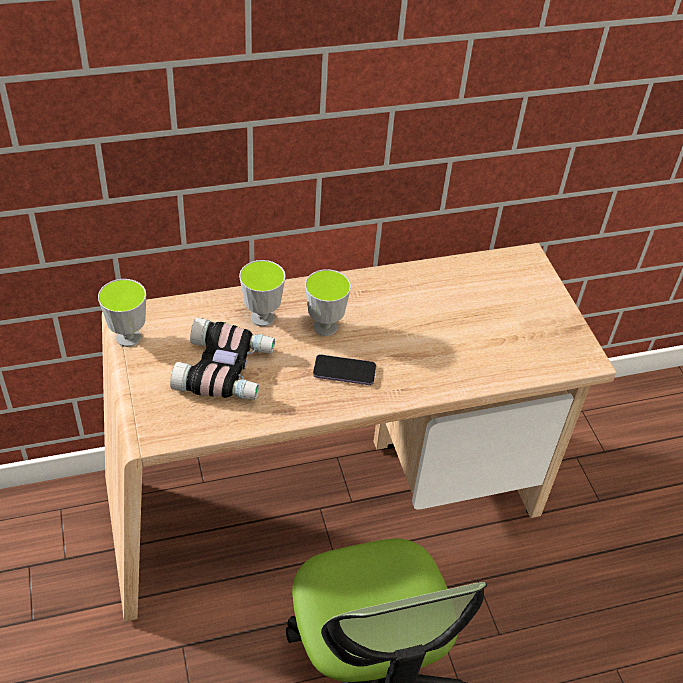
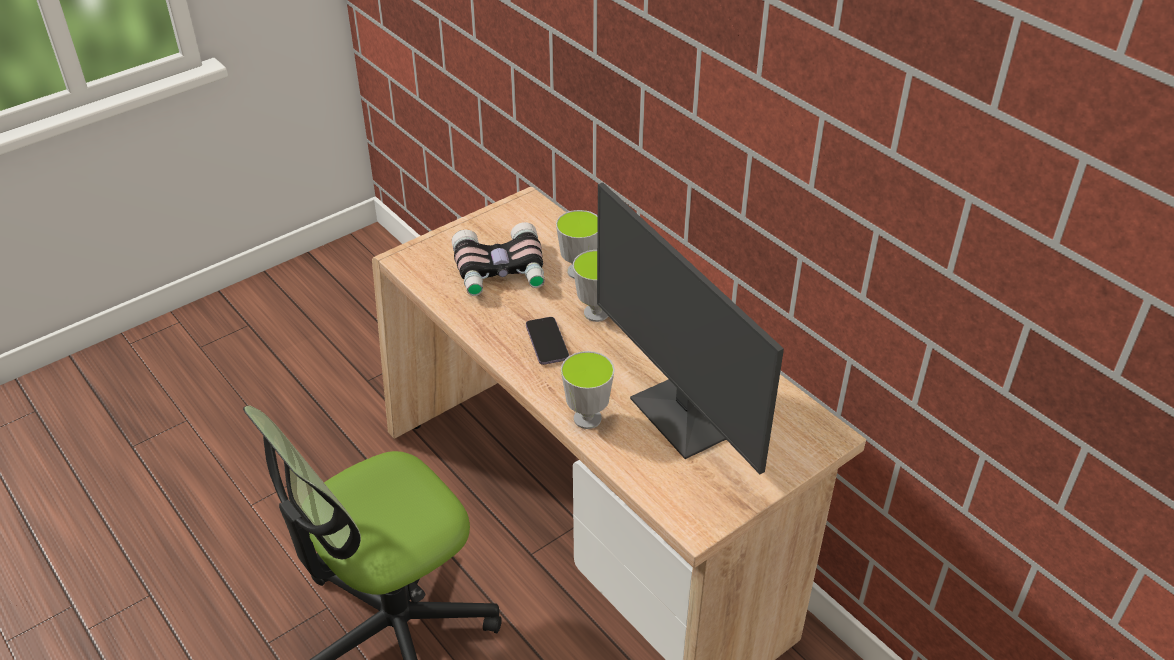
camera: 70 degrees right, 5 degrees down
cup [98,279,146,347] -> cup moved to [561,351,615,429]
none -> monitor [597,183,784,474]

